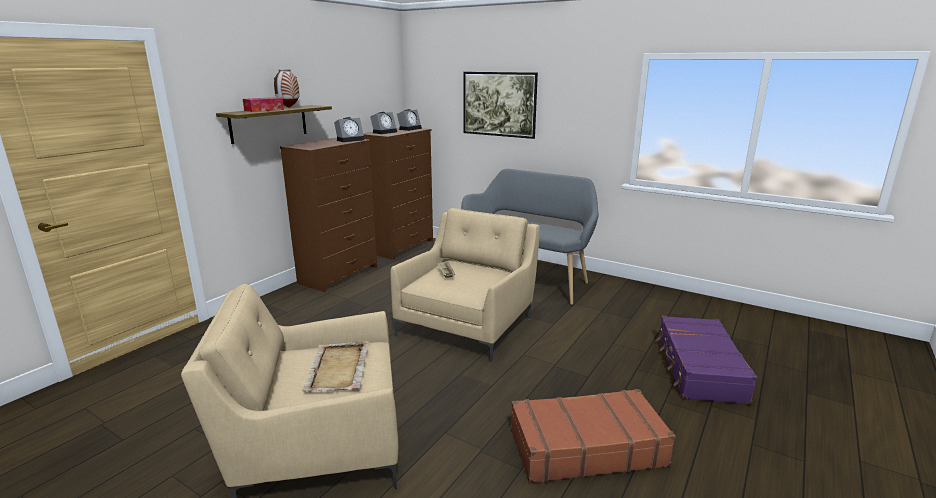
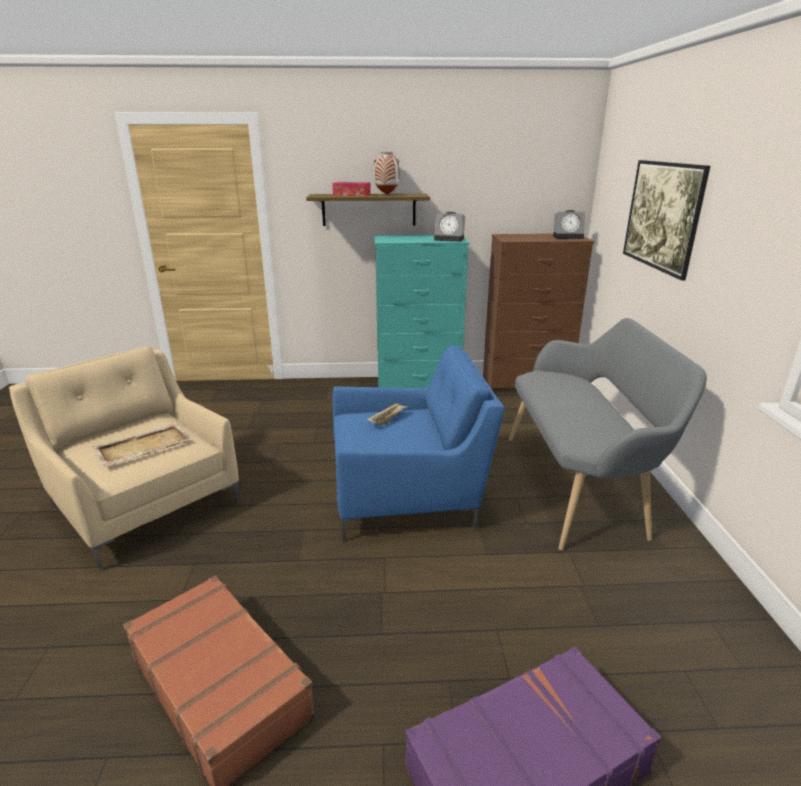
camera: 55 degrees right, 5 degrees up
brown dresser [280,138,377,292] -> turquoise dresser [375,235,469,389]
alarm clock [370,112,397,134] -> none
beige armchair [391,208,540,363] -> blue armchair [333,345,504,542]

